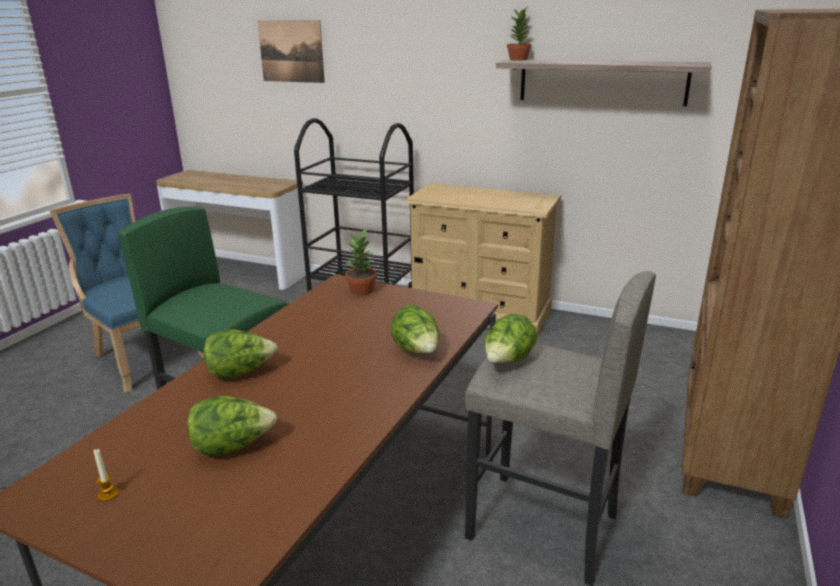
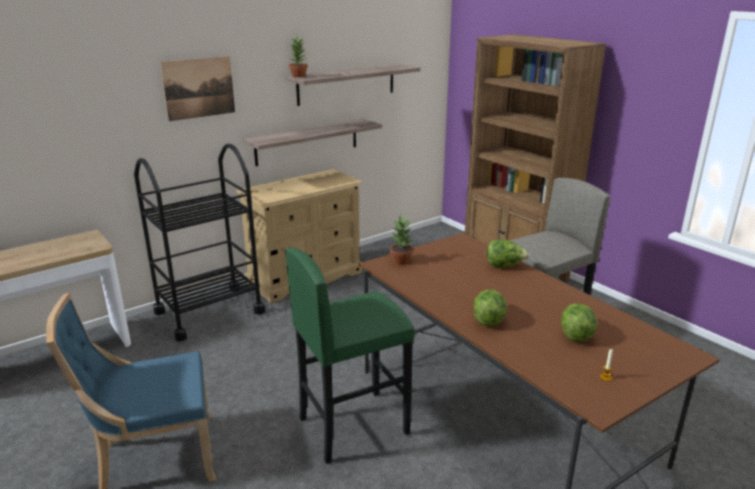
camera: 60 degrees left, 0 degrees up
picture [257,20,325,83] -> picture moved to [160,56,235,121]
lettuce [484,314,537,364] -> none
none -> shelf [243,119,382,166]

